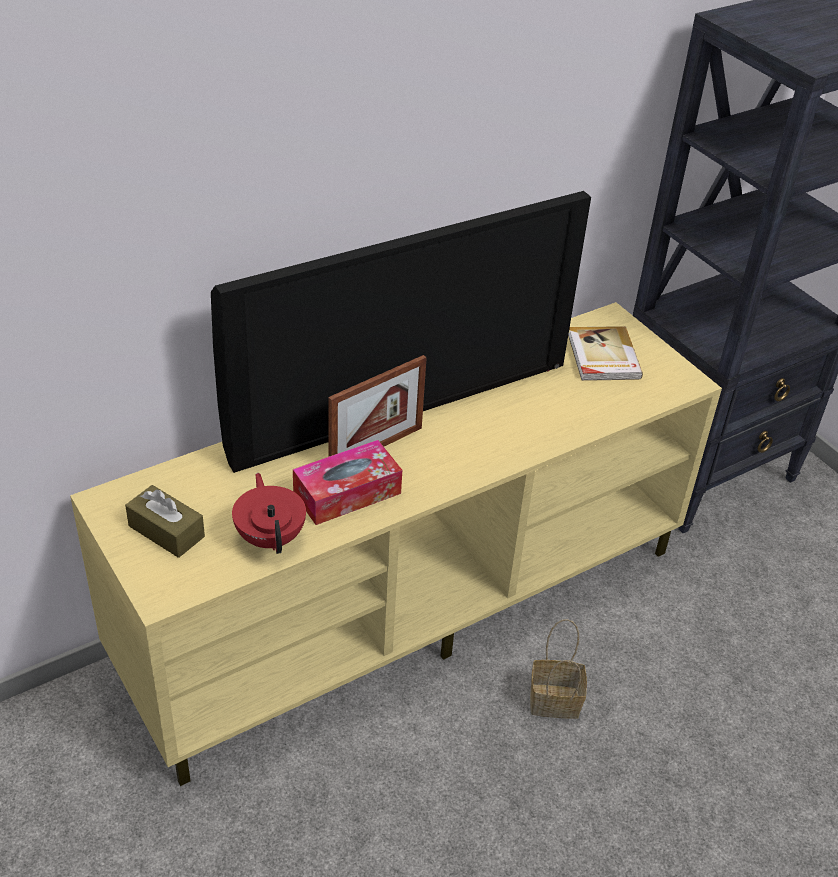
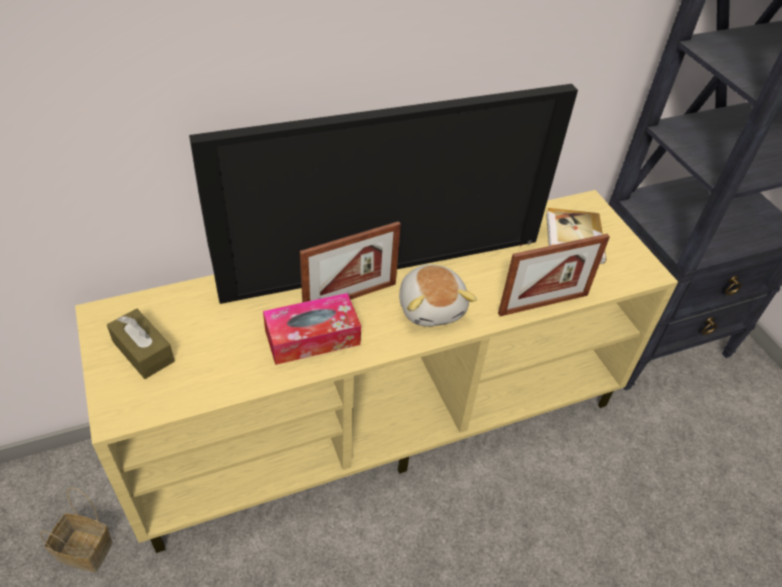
camera: 10 degrees right, 5 degrees up
red teapot [232,473,306,554] -> none
basket [530,619,587,719] -> basket moved to [40,487,113,572]
none -> plush toy [399,264,477,326]
none -> picture frame [498,234,610,316]

